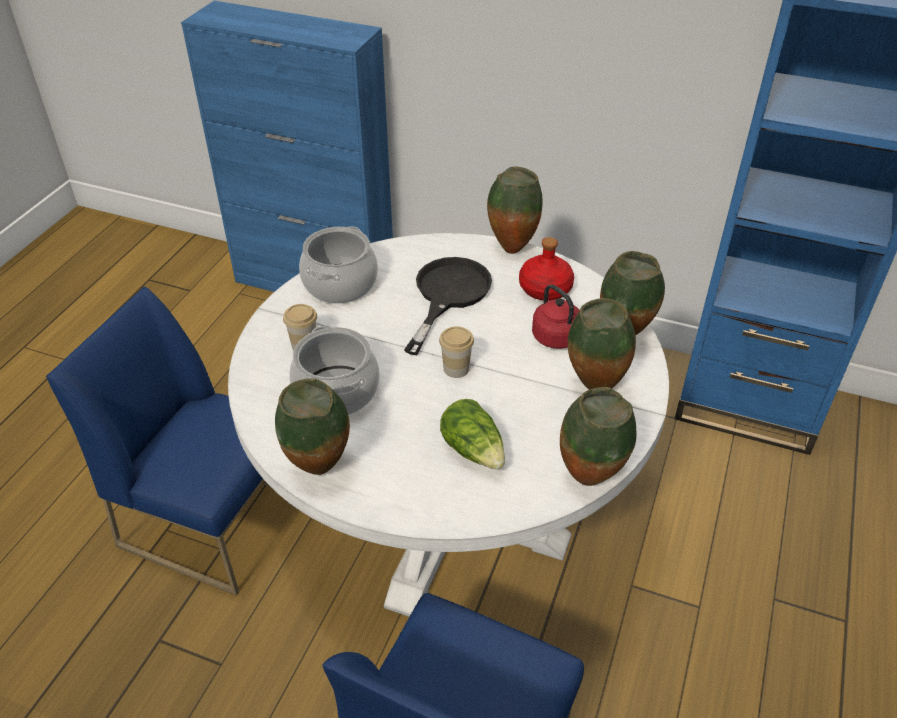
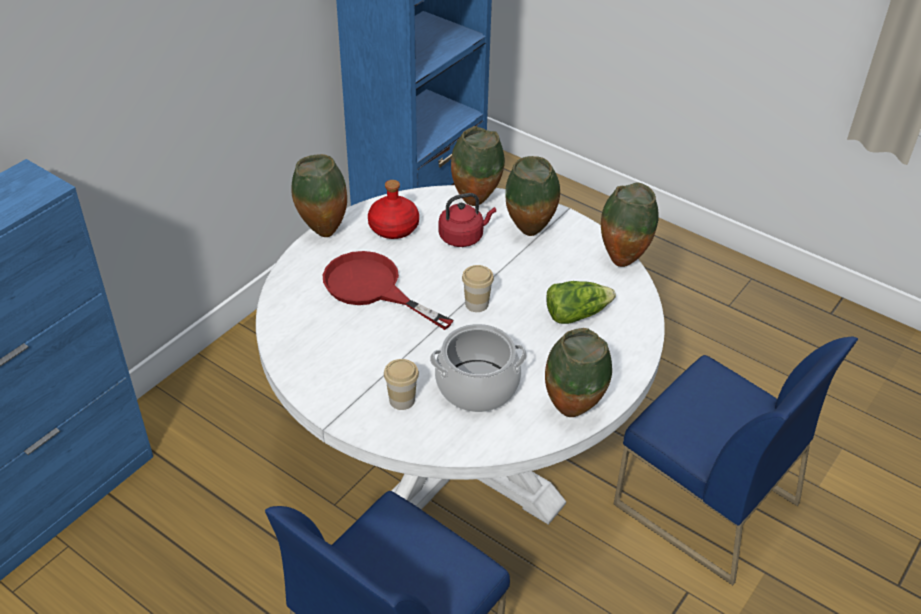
camera: 75 degrees left, 0 degrees up
cooking pot [299,226,378,304] -> none
black frying pan [404,257,492,355] -> red frying pan [323,251,454,330]

